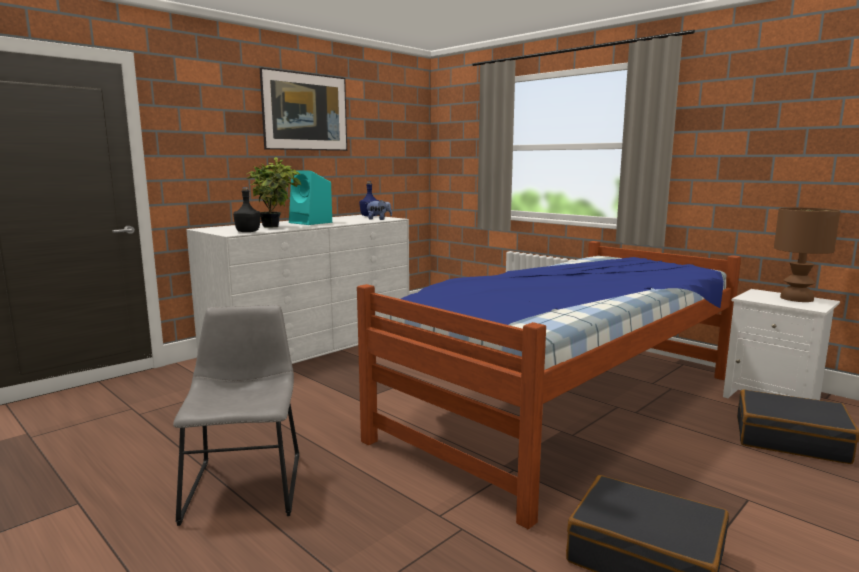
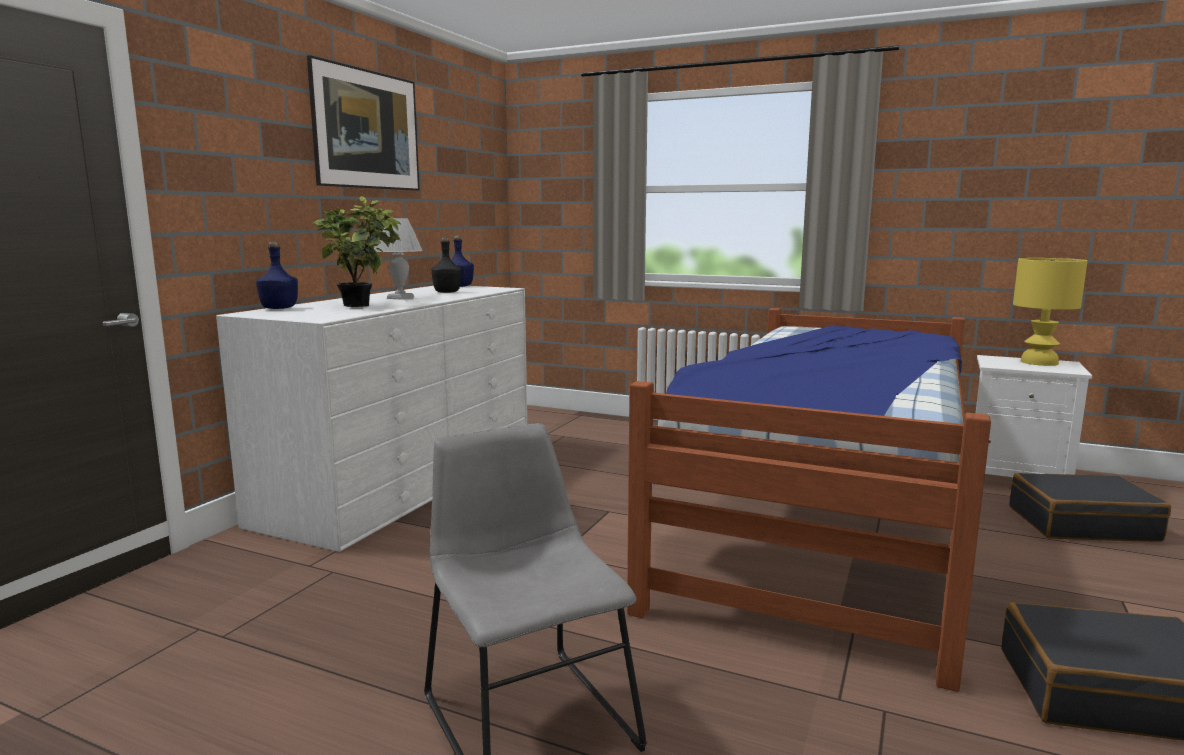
camera: 20 degrees left, 0 degrees up
black bottle [233,187,260,232] -> black bottle moved to [431,237,461,293]
turquoise speaker [289,170,332,225] -> white table lamp [374,218,423,300]
plush toy [365,200,392,220] -> none
brown table lamp [774,207,840,302] -> yellow table lamp [1013,258,1087,366]
none -> blue bottle [256,241,298,309]

